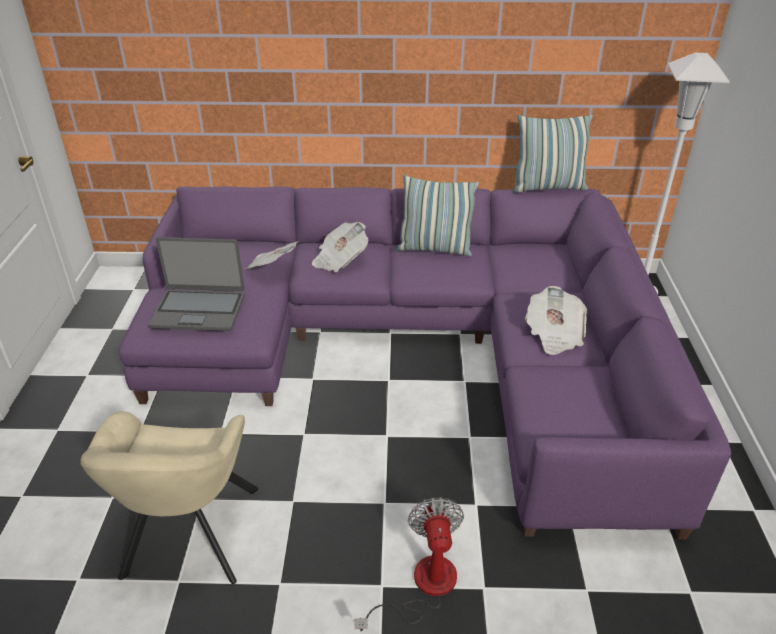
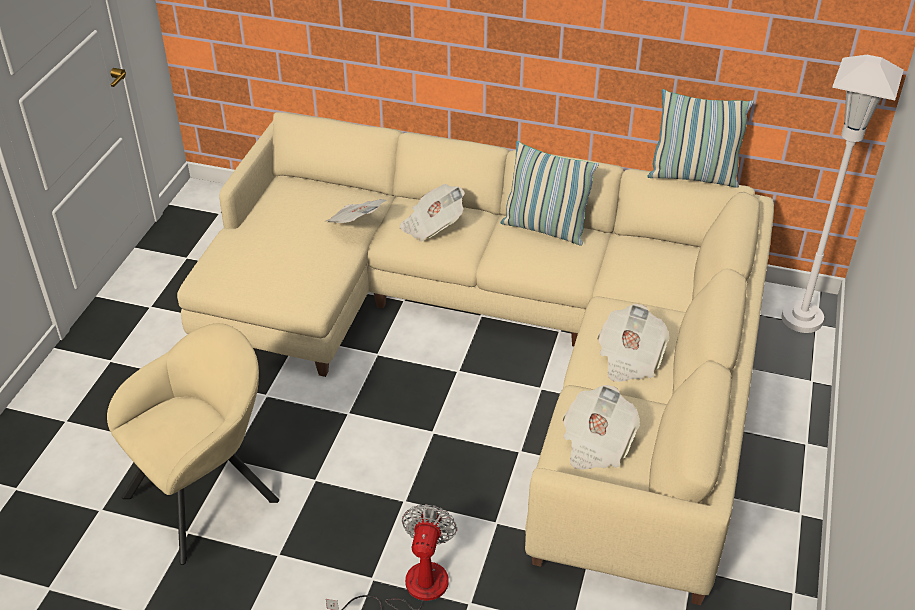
camera: 15 degrees right, 5 degrees up
beige armchair [80,411,258,584] -> beige armchair turned 150 degrees counterclockwise [107,323,279,565]
purple sofa [119,186,731,540] -> beige sofa [177,112,774,605]
laptop [148,237,245,331] -> none
none -> newspaper [563,385,640,470]

